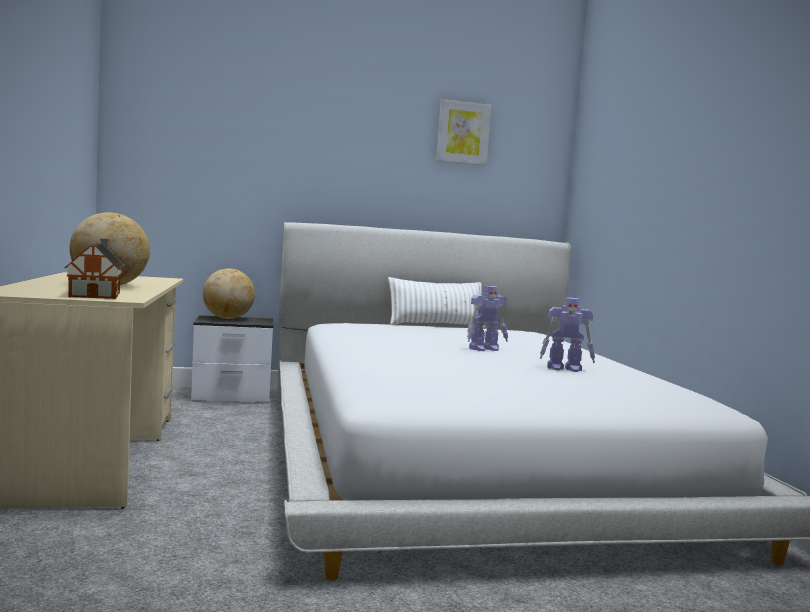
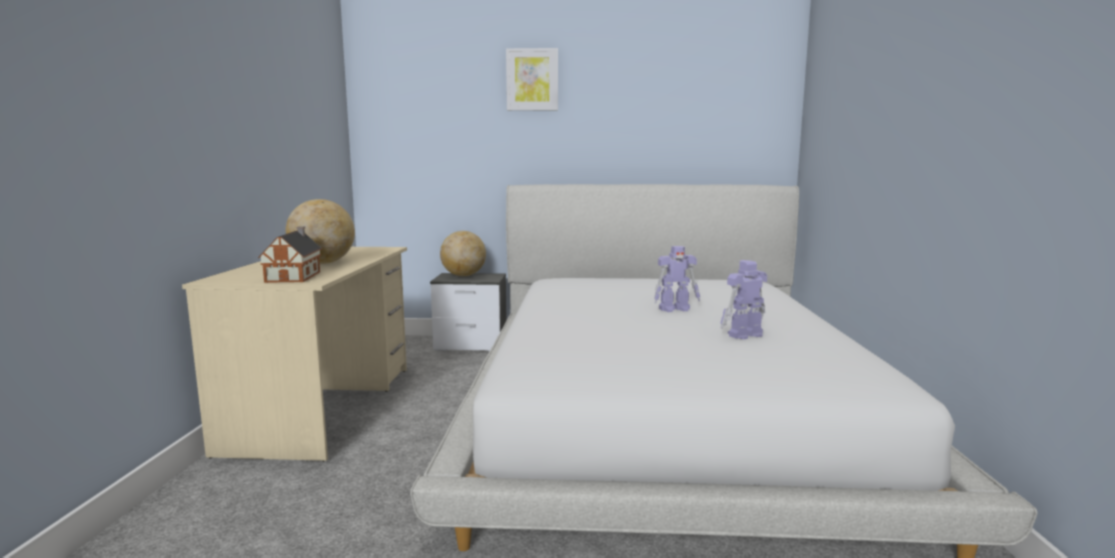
camera: 15 degrees right, 5 degrees up
white pillow [388,277,485,328] -> none
picture [436,99,491,165] -> picture moved to [506,48,558,111]
toy robot [540,297,595,372] -> toy robot turned 135 degrees clockwise [720,260,767,339]

